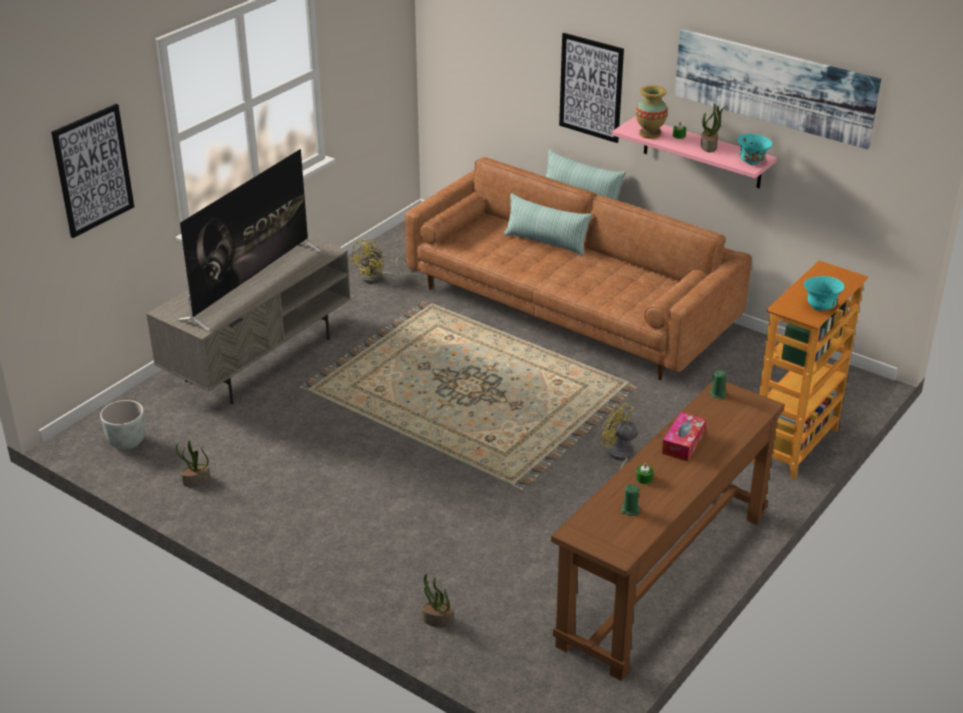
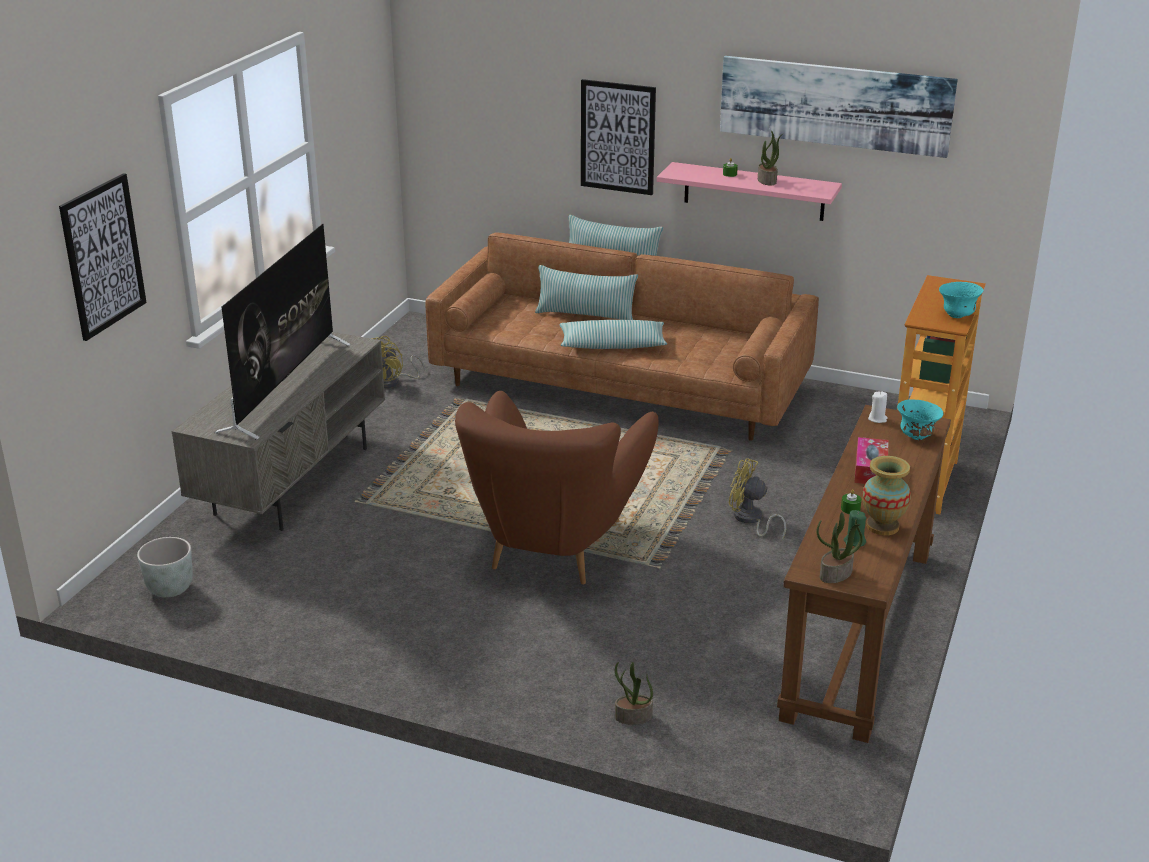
camera: 15 degrees left, 5 degrees down
potted plant [176,440,210,487] -> potted plant moved to [816,512,863,583]
vase [636,85,668,139] -> vase moved to [862,456,911,535]
green candle [709,370,727,398] -> white candle [868,391,888,423]
turquoise bowl [737,134,772,165] -> turquoise bowl moved to [897,399,944,440]
none -> brown armchair [455,391,659,585]
none -> pillow [560,320,667,349]

